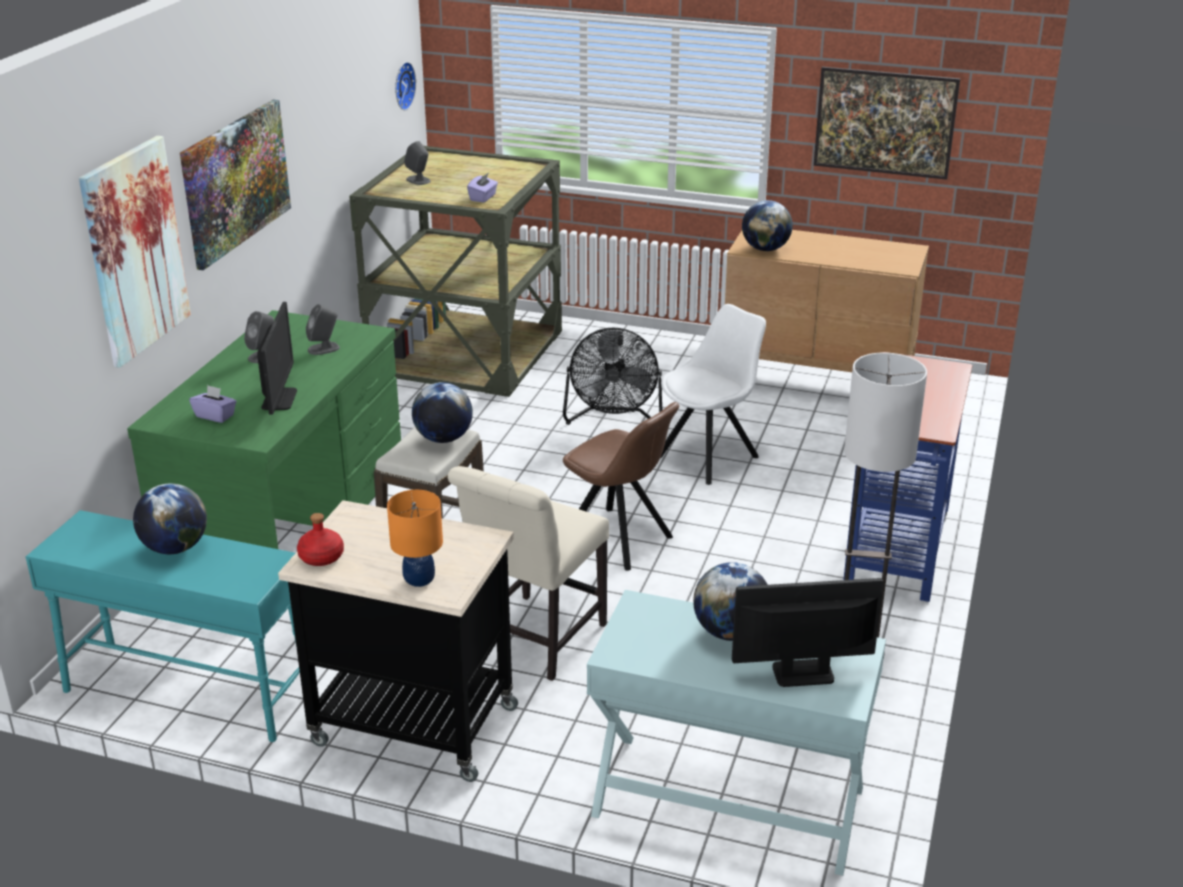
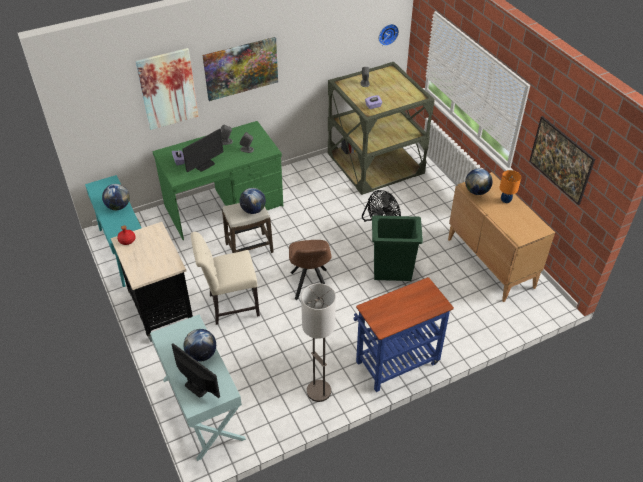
camera: 45 degrees right, 15 degrees up
orange table lamp [387,490,443,587] -> orange table lamp moved to [500,170,521,203]
white chair [660,304,766,485] -> green trash can [372,215,423,281]

